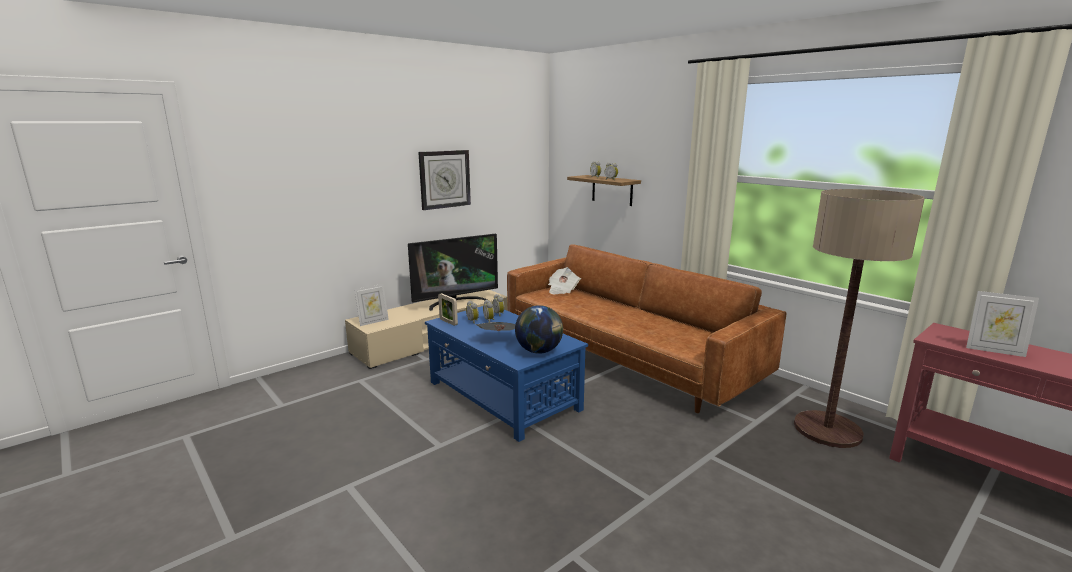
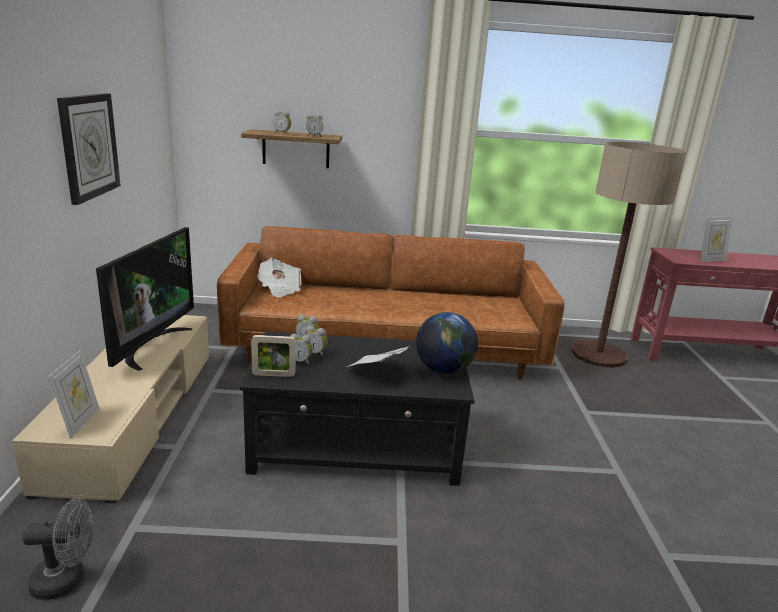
camera: 50 degrees left, 5 degrees up
blue coffee table [425,306,588,442] -> black coffee table [240,331,475,486]
none -> grey fan [22,498,94,600]

